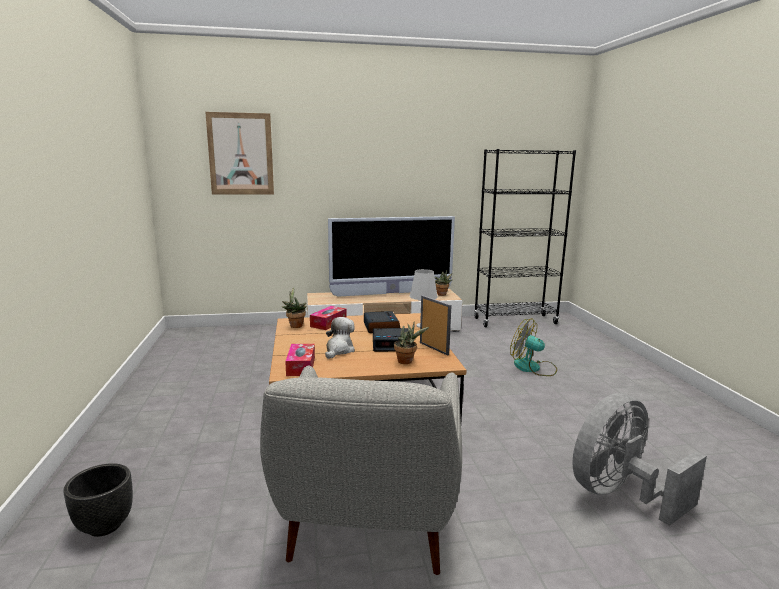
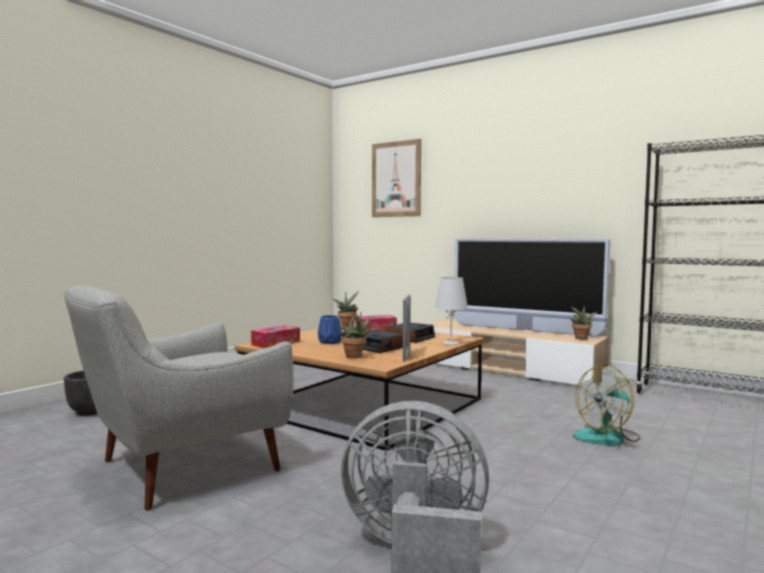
camera: 45 degrees right, 10 degrees down
plush toy [325,317,355,359] -> blue vase [318,315,342,344]
fan [510,319,557,376] -> fan turned 105 degrees counterclockwise [573,364,641,446]

